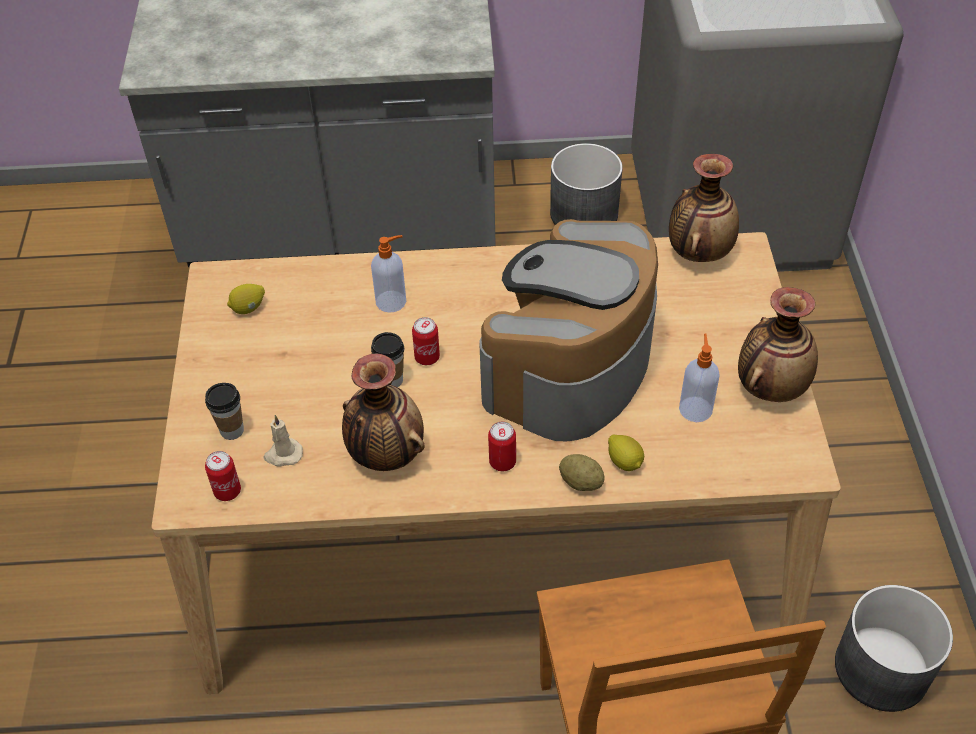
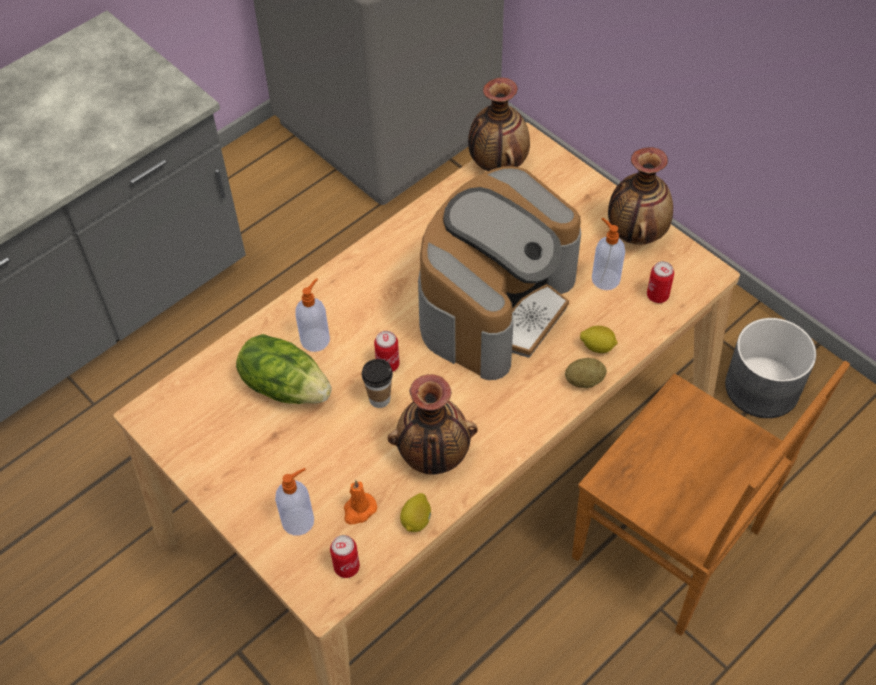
camera: 40 degrees left, 5 degrees up
cup [205,383,244,440] -> soap dispenser [275,468,314,536]
lemon [227,284,265,314] -> lemon moved to [400,493,431,532]
beige candle [263,415,303,467] -> orange candle [344,480,377,524]
coffee machine [479,219,658,441] -> coffee machine turned 135 degrees counterclockwise [418,166,581,380]
can [488,422,516,471] -> can moved to [647,261,674,303]
grey planter [550,143,623,225] -> none
none -> lettuce [236,334,332,404]

